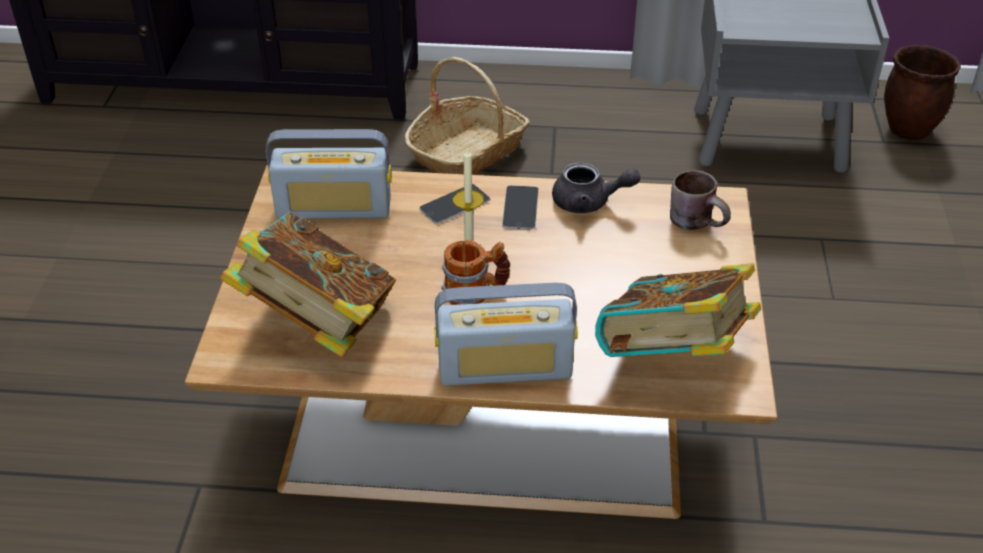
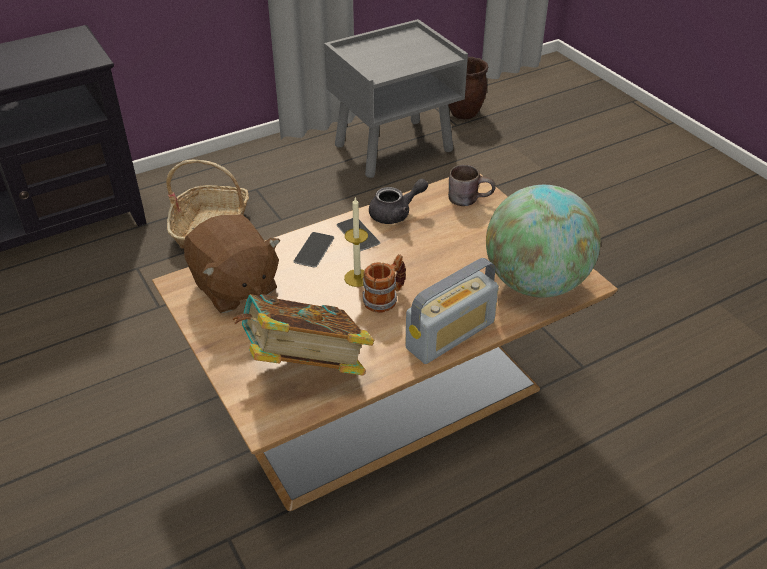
camera: 35 degrees left, 0 degrees up
radio [266,129,392,219] -> brown plush toy [184,214,280,313]
book [595,263,761,357] -> globe [486,185,601,298]

